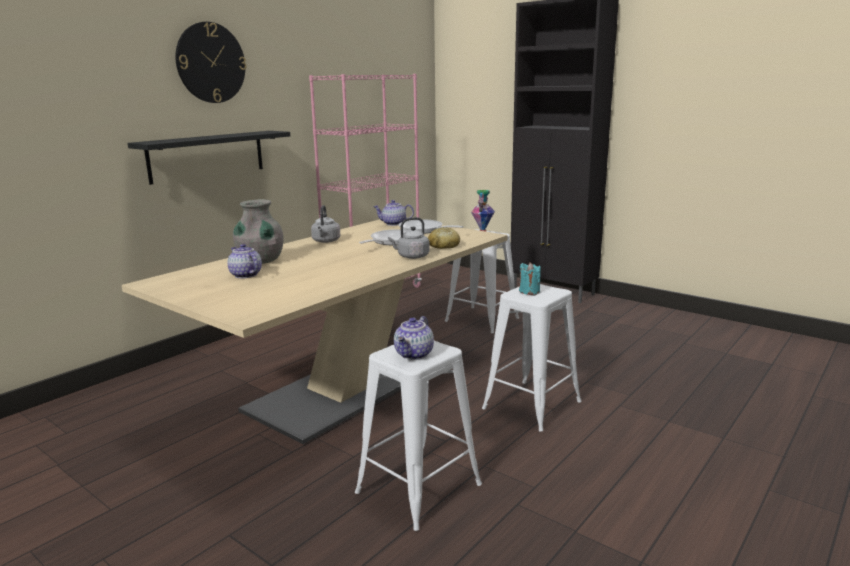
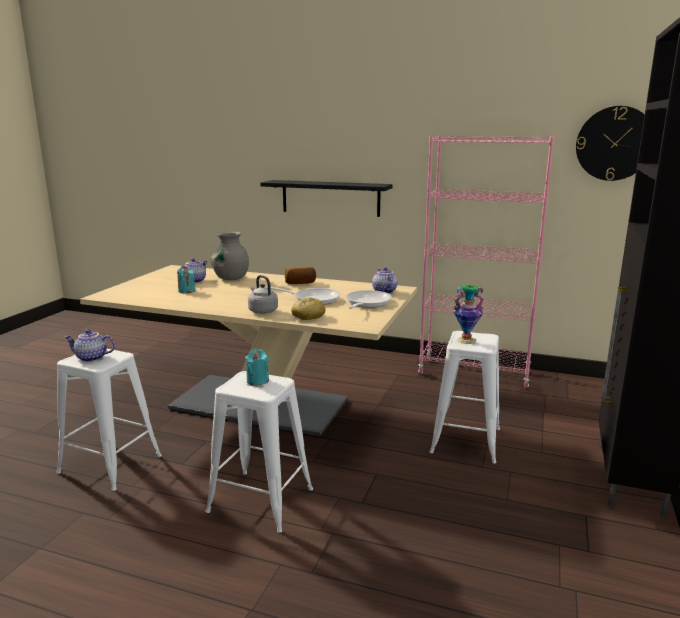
camera: 70 degrees right, 0 degrees up
wall clock [176,22,246,103] -> wall clock moved to [576,106,645,181]
grey kettle [311,205,341,243] -> bread [285,267,316,284]
none -> turquoise candle [177,268,195,293]

